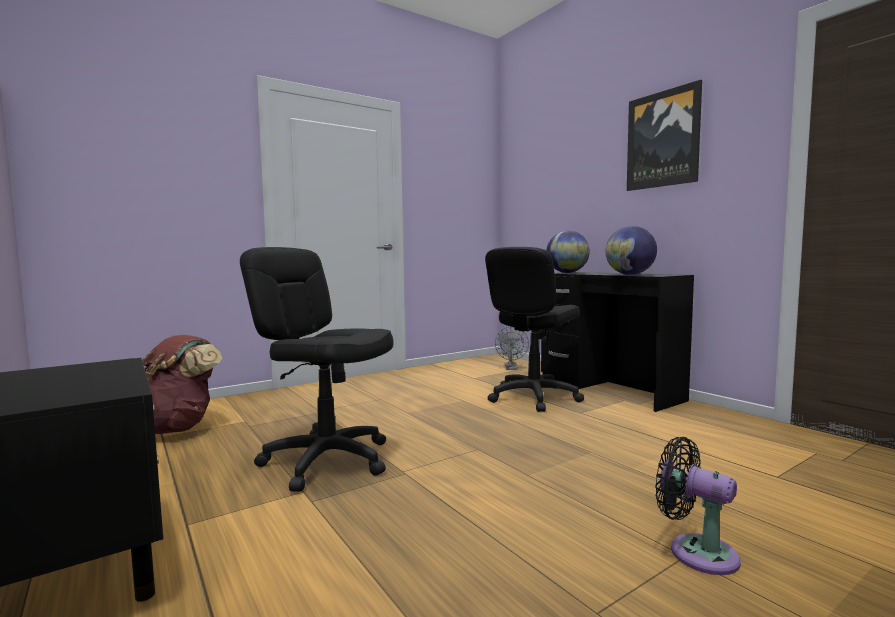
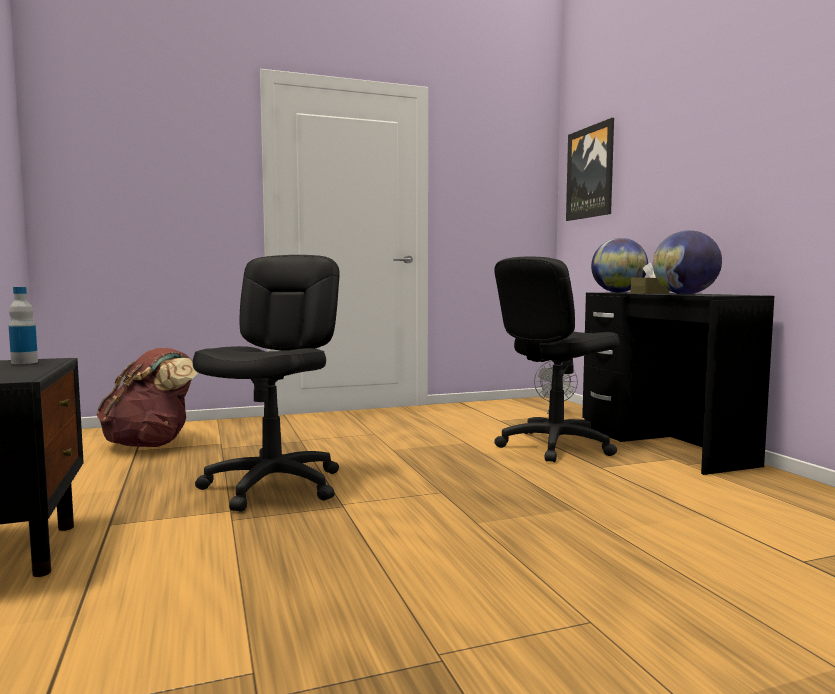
camera: 15 degrees right, 0 degrees up
black office chair [240,247,394,492] -> black office chair turned 60 degrees clockwise [193,255,340,512]
picture [627,80,702,191] -> picture moved to [566,118,614,221]
black fan [655,437,741,575] -> none
none -> bottle [9,287,38,364]
none -> brown tissue box [630,263,670,294]

